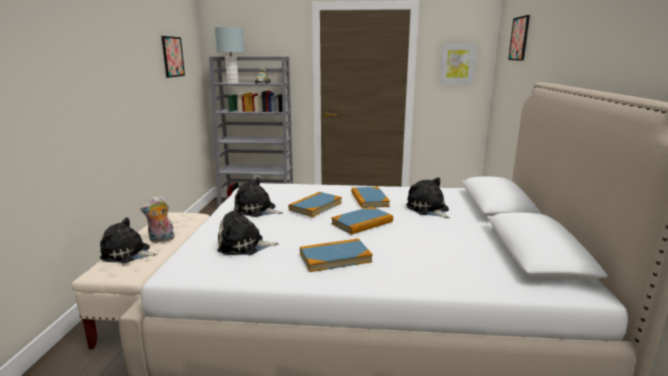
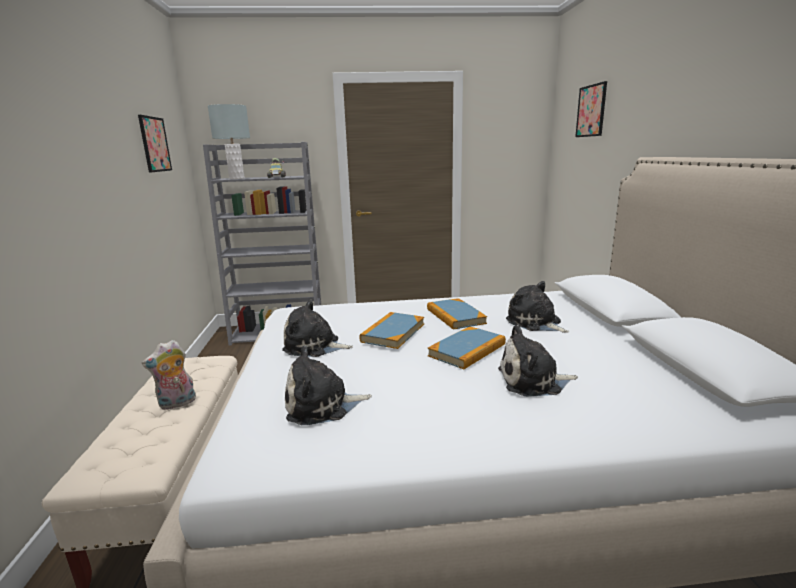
camera: 10 degrees left, 0 degrees up
plush toy [100,217,158,263] -> plush toy moved to [498,325,578,397]
book [300,239,373,272] -> none
picture [440,44,477,83] -> none

